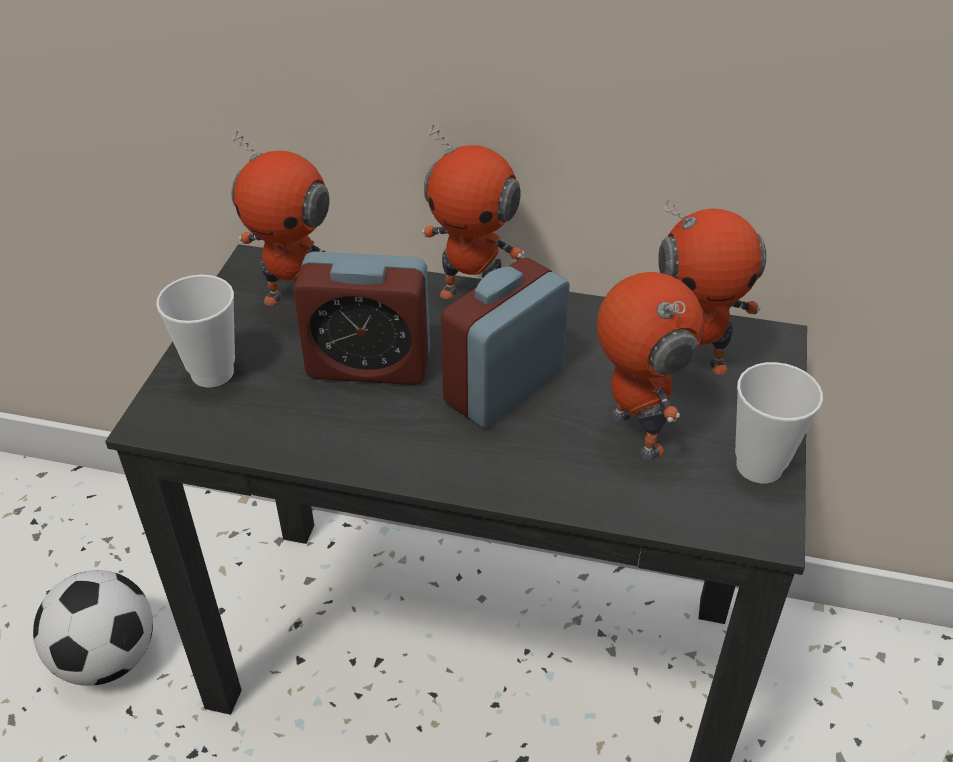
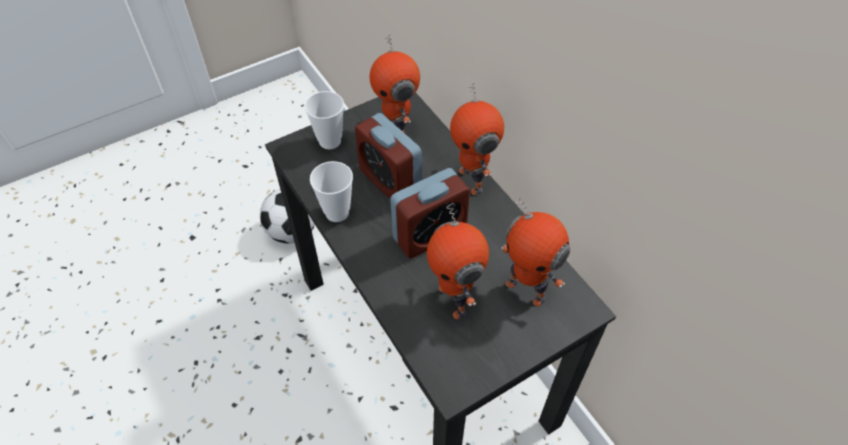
camera: 45 degrees right, 10 degrees up
alarm clock [441,258,570,428] -> alarm clock turned 150 degrees clockwise [390,168,470,259]
toy robot [597,272,704,460] -> toy robot turned 135 degrees clockwise [427,203,489,319]
cup [735,362,823,484] -> cup moved to [310,161,353,222]

